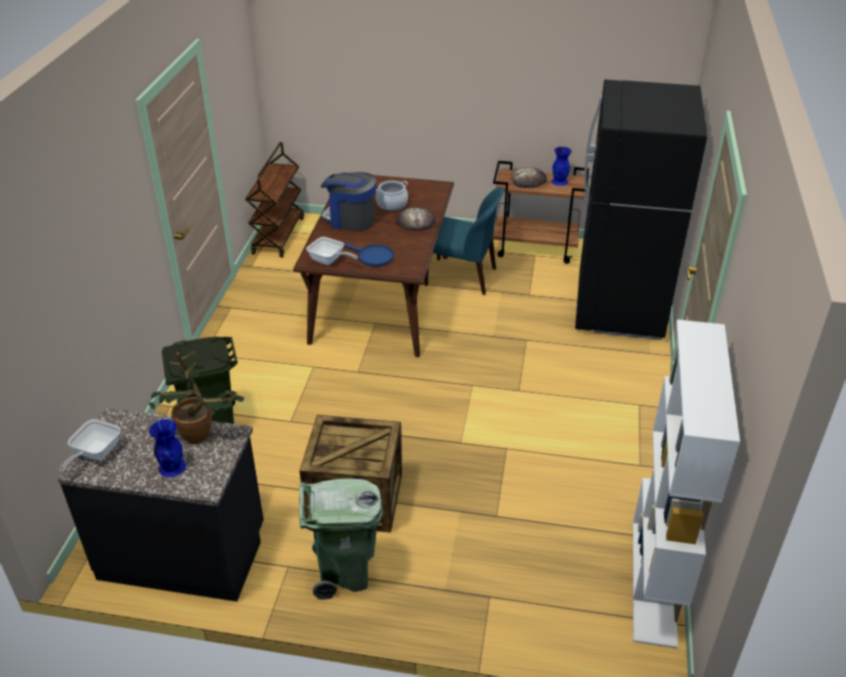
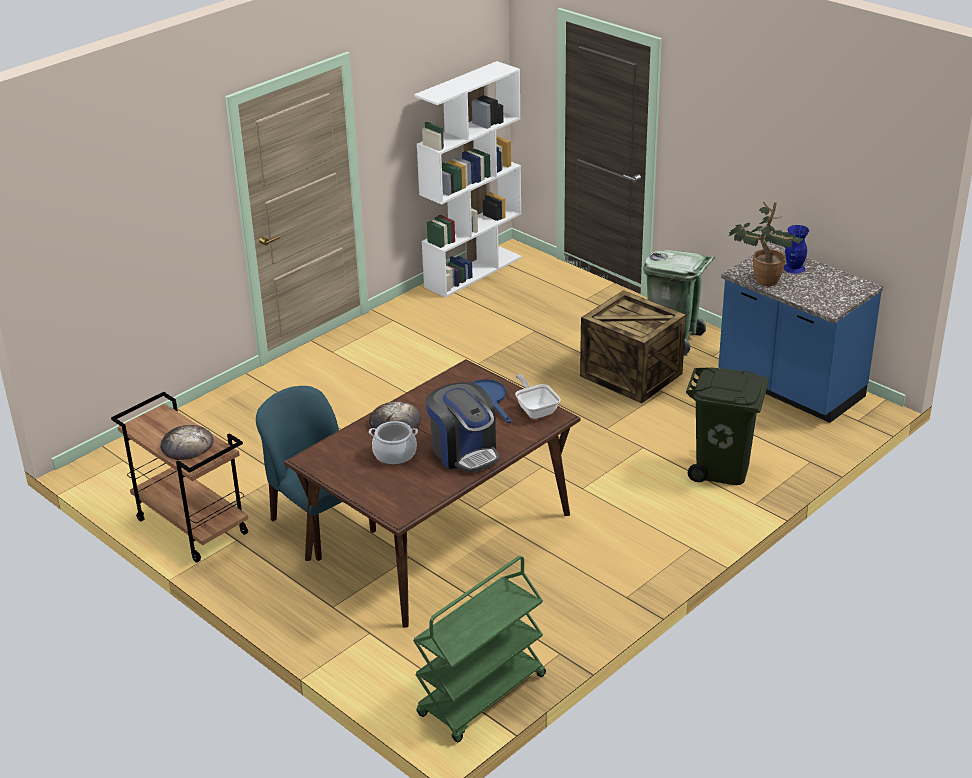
camera: 145 degrees left, 5 degrees down
black counter [58,408,264,602] -> blue counter [718,244,883,423]
frying pan [59,419,121,473] -> none
brown cart [245,142,304,257] -> green cart [413,556,546,742]
blue vase [551,147,572,186] -> none
black fridge [575,79,707,340] -> none

